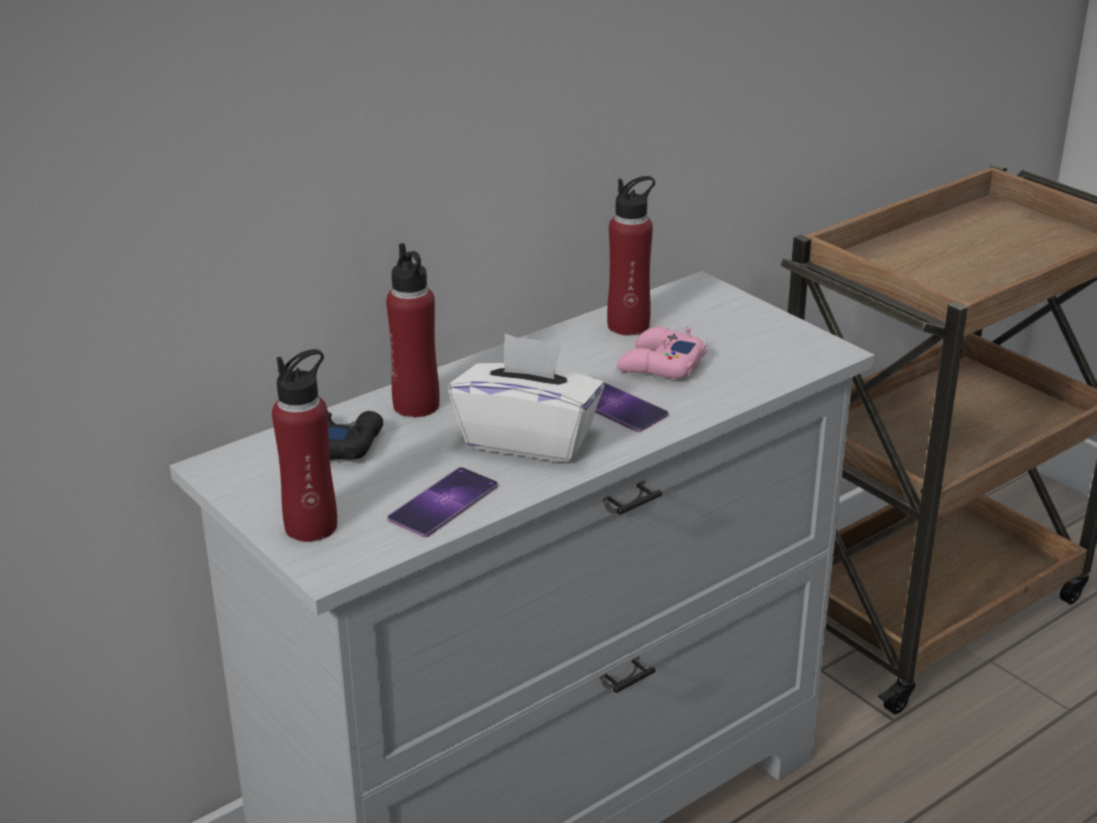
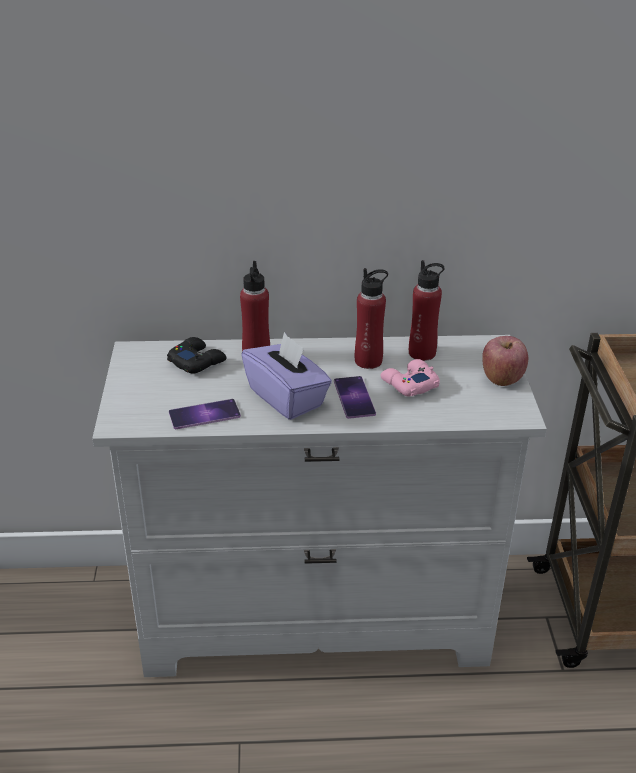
camera: 35 degrees right, 5 degrees up
red bottle [272,349,337,542] -> red bottle moved to [355,268,388,369]
white tissue box [449,333,605,462] -> purple tissue box [241,332,332,420]
none -> apple [482,336,528,386]

